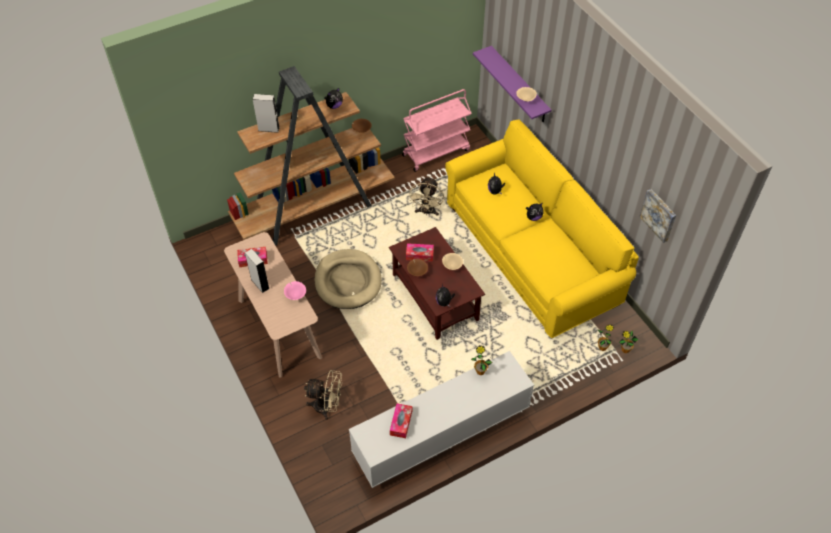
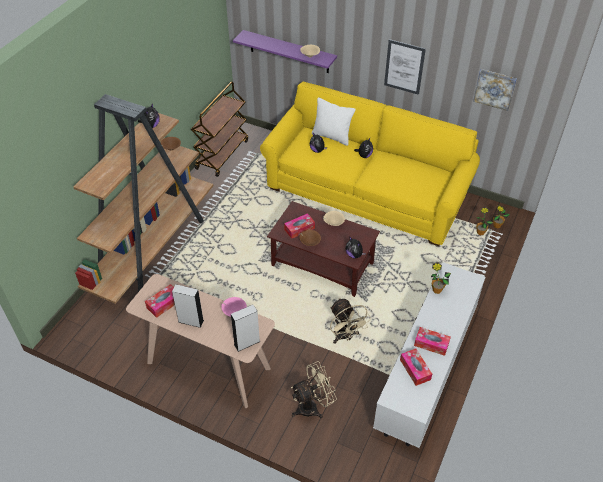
camera: 35 degrees left, 5 degrees down
grey speaker [253,94,280,133] -> grey speaker moved to [231,305,260,352]
beige dog bed [314,249,382,309] -> none
pink cart [402,89,472,172] -> brown cart [191,82,248,177]
beige fan [408,177,444,216] -> beige fan moved to [330,298,371,344]
none -> white pillow [312,97,356,146]
none -> picture [384,39,426,95]
none -> tissue box [414,327,451,356]

